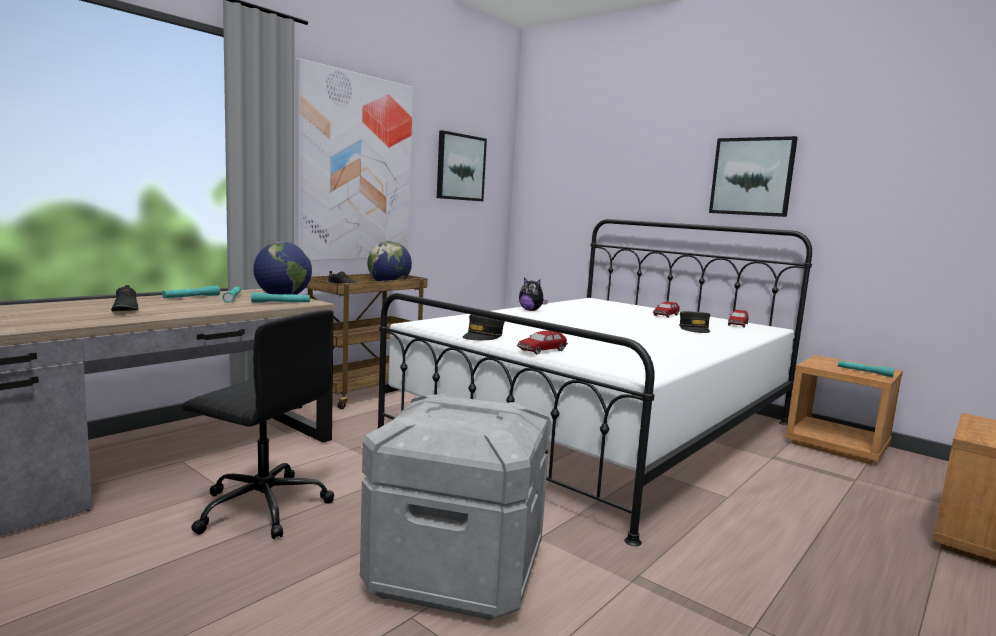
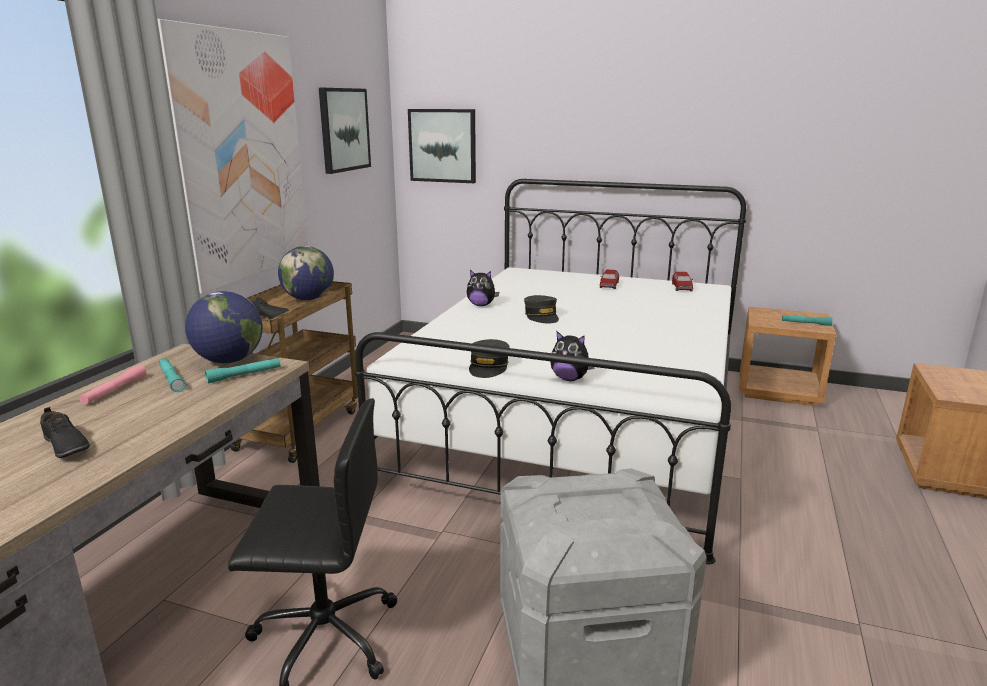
camera: 20 degrees left, 10 degrees up
turquoise flashlight [162,286,220,298] -> pink flashlight [79,365,146,405]
toy car [517,330,568,355] -> plush toy [550,331,595,381]
grey cap [679,311,710,333] -> grey cap moved to [524,295,559,323]
picture [709,136,798,217] -> picture moved to [408,109,476,183]

